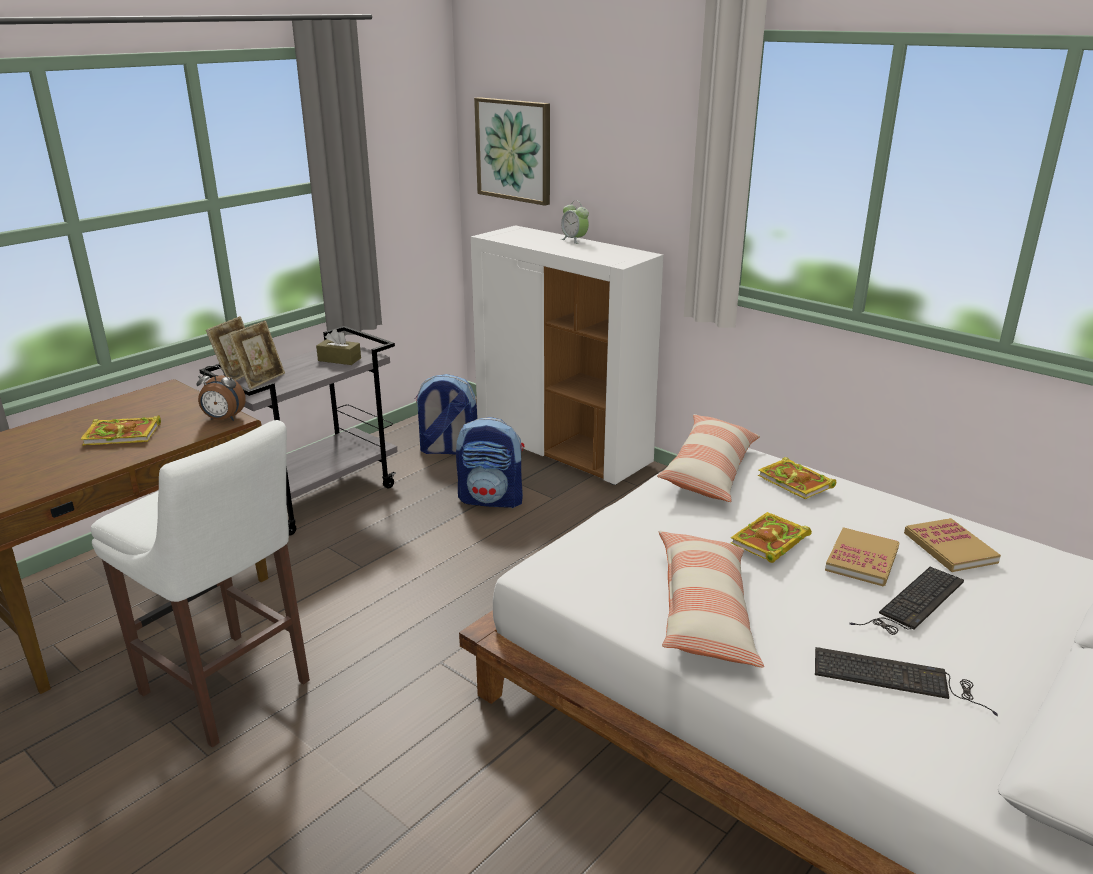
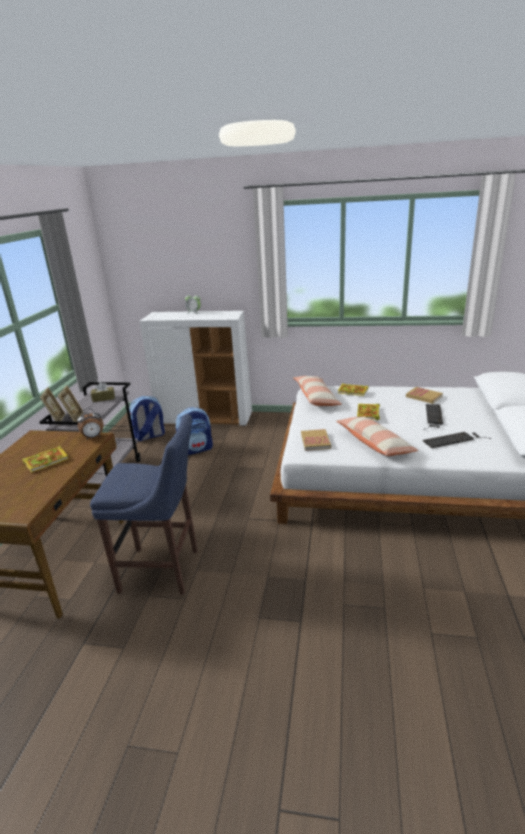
camera: 30 degrees left, 0 degrees up
white stool [91,420,310,747] -> blue stool [90,414,198,595]
picture [474,97,550,206] -> none
book [825,527,900,587] -> book moved to [301,429,331,451]

